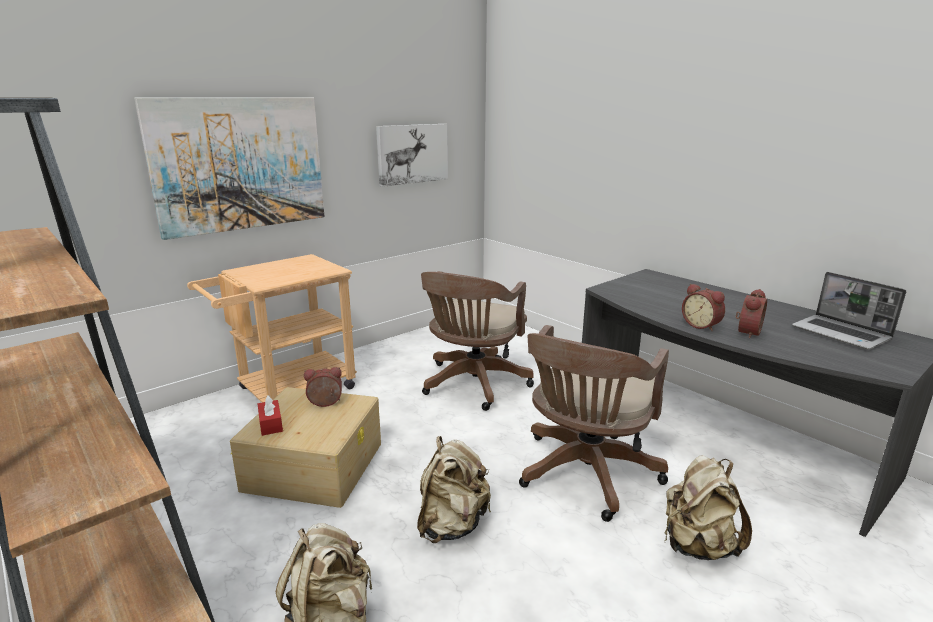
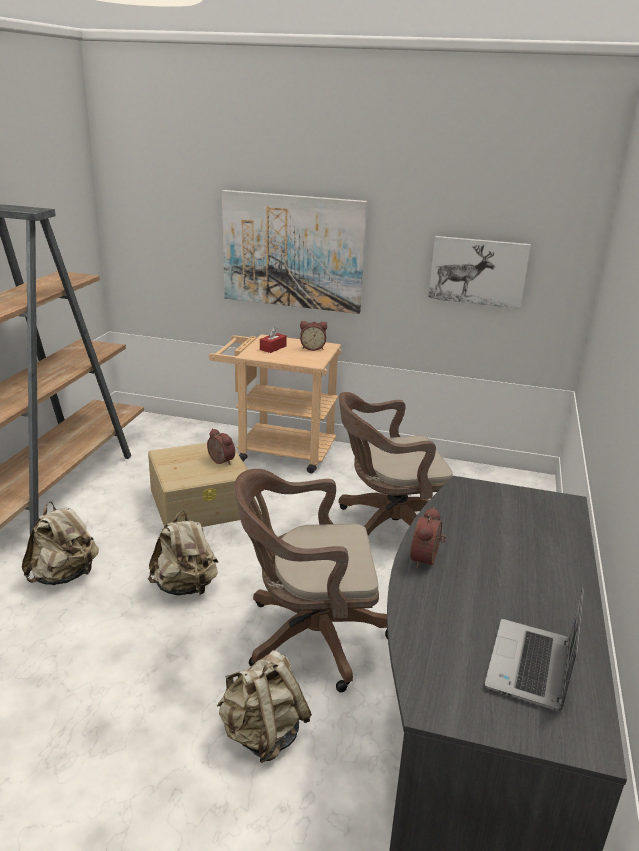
camera: 55 degrees right, 5 degrees up
red tissue box [258,395,283,436] -> red tissue box moved to [260,327,287,353]
alarm clock [735,289,767,338] -> alarm clock moved to [300,321,327,351]

